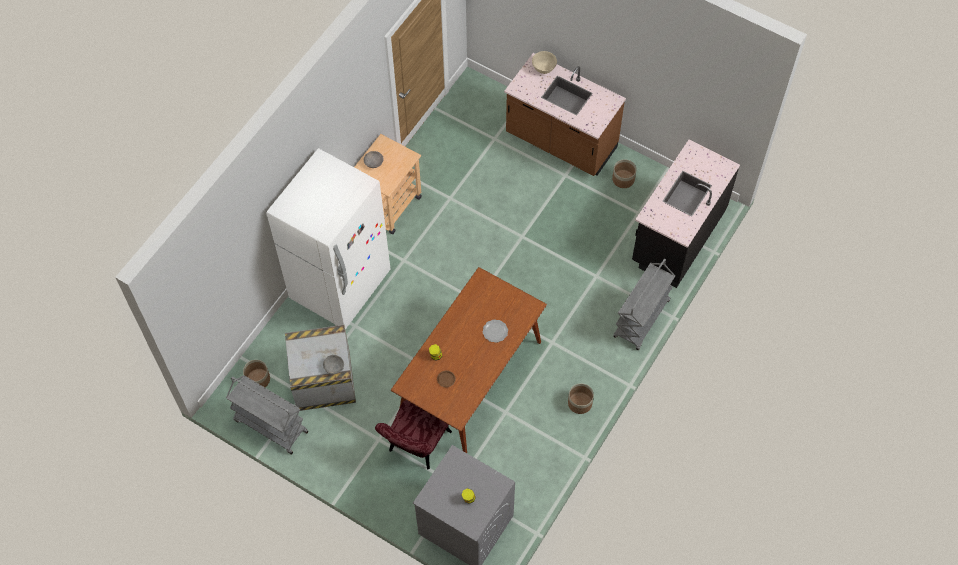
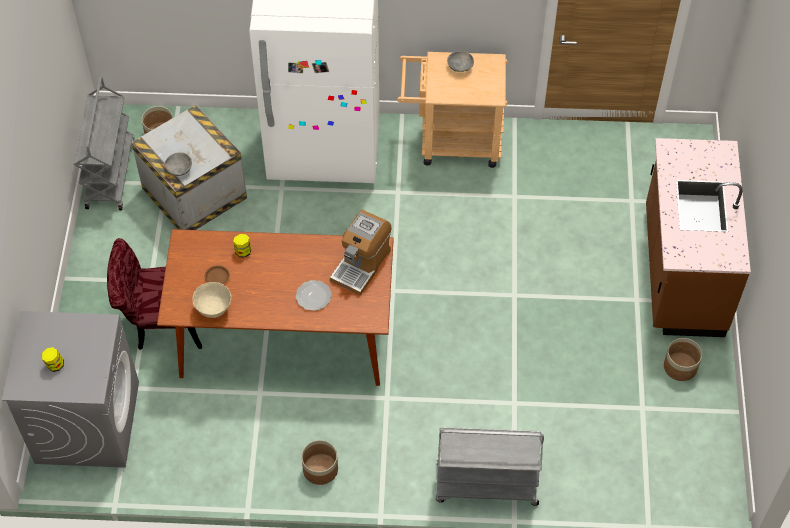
camera: 60 degrees right, 5 degrees down
beige bowl [532,51,557,74] -> beige bowl moved to [193,282,231,318]
black counter [632,140,740,288] -> none
none -> coffee machine [330,210,391,296]

